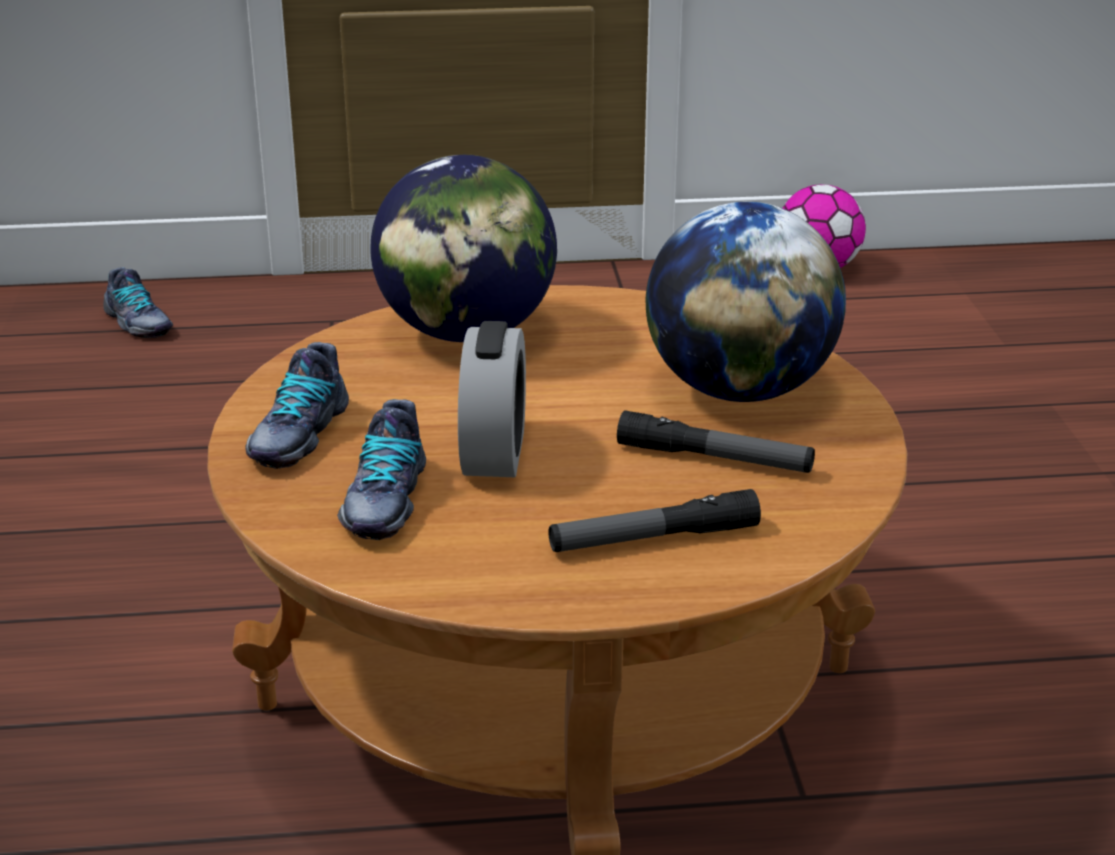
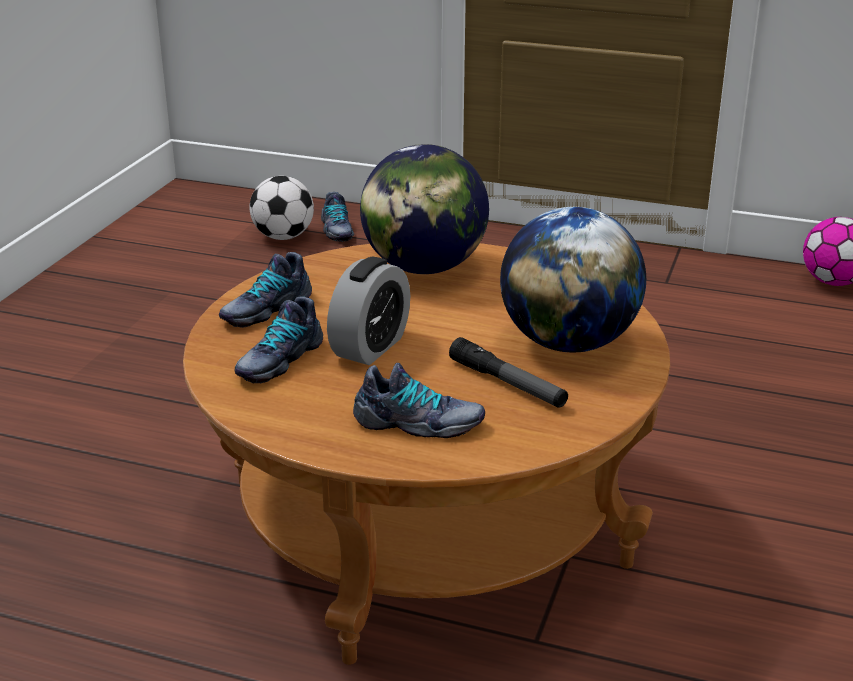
camera: 25 degrees right, 0 degrees up
flashlight [548,489,761,552] -> shoe [353,363,485,438]
none -> football [250,176,314,240]

